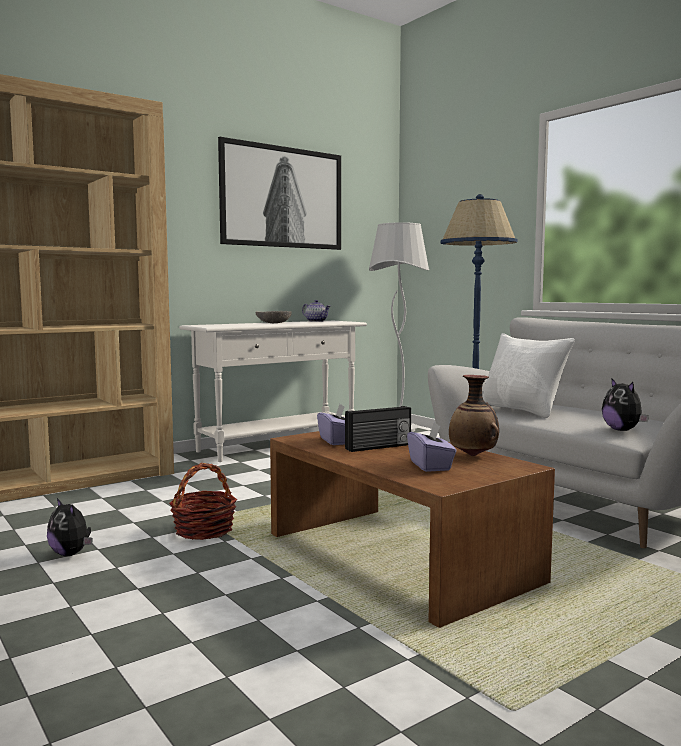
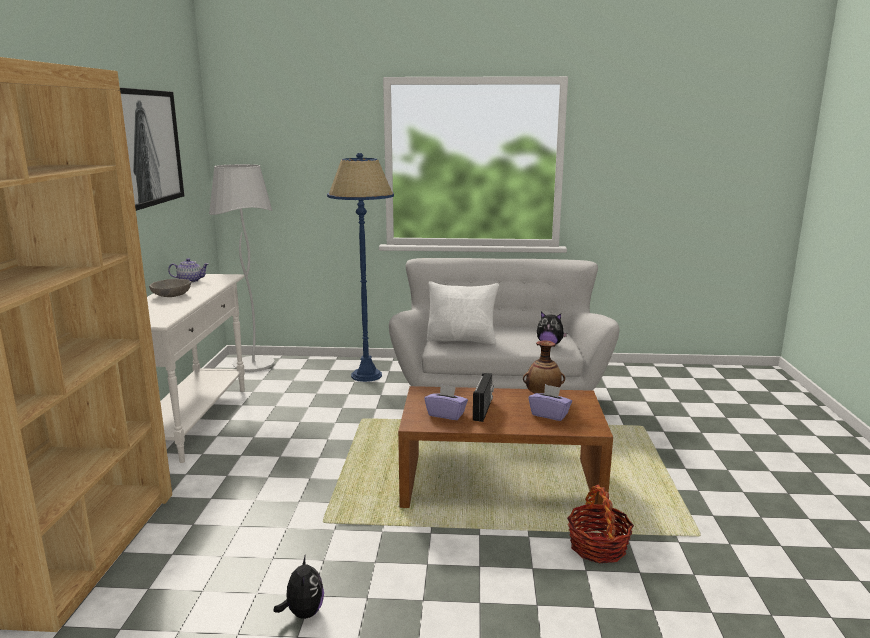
camera: 50 degrees left, 10 degrees up
plush toy [47,498,92,556] -> plush toy turned 90 degrees counterclockwise [273,554,324,619]
basket [169,463,237,540] -> basket moved to [567,484,634,563]

